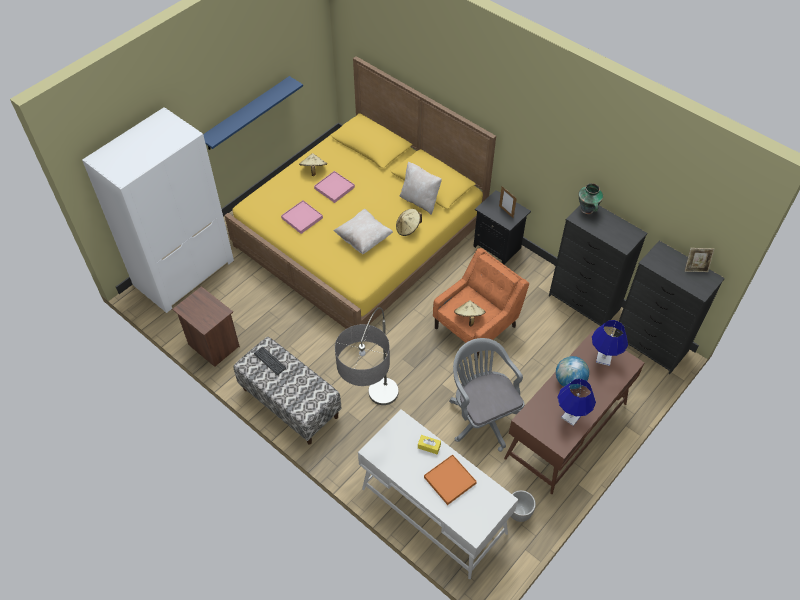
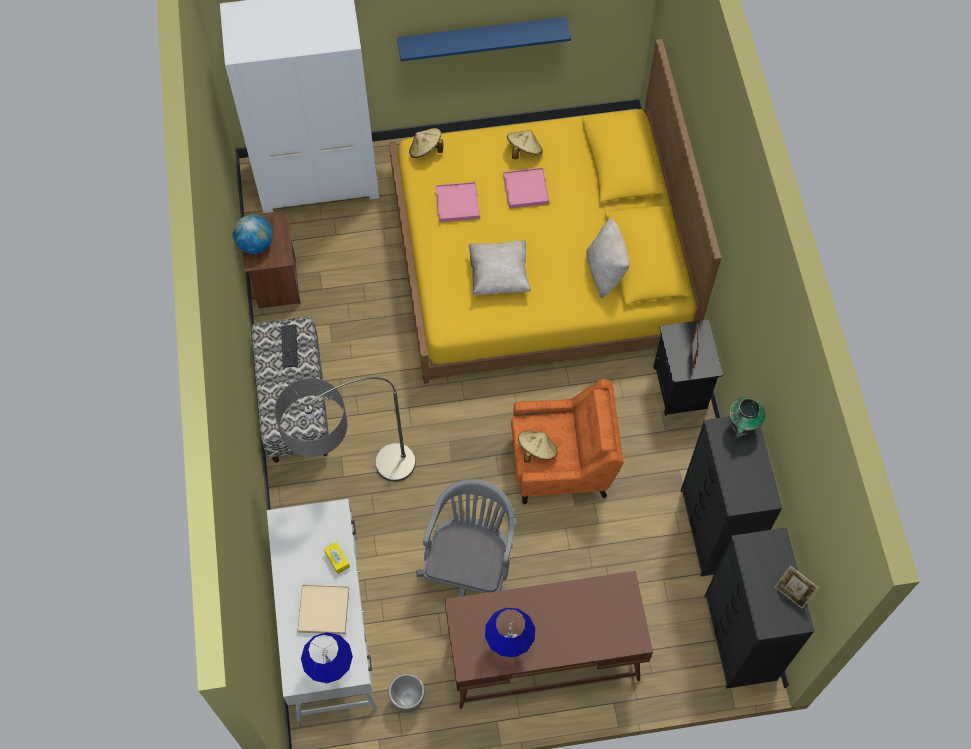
camera: 40 degrees right, 10 degrees up
beige hat [396,209,422,236] -> beige hat moved to [409,128,444,158]
orange tray [424,454,477,505] -> beige tray [297,584,349,634]
globe [556,356,589,389] -> globe moved to [233,215,273,254]
blue table lamp [592,320,628,366] -> blue table lamp moved to [301,632,353,684]

